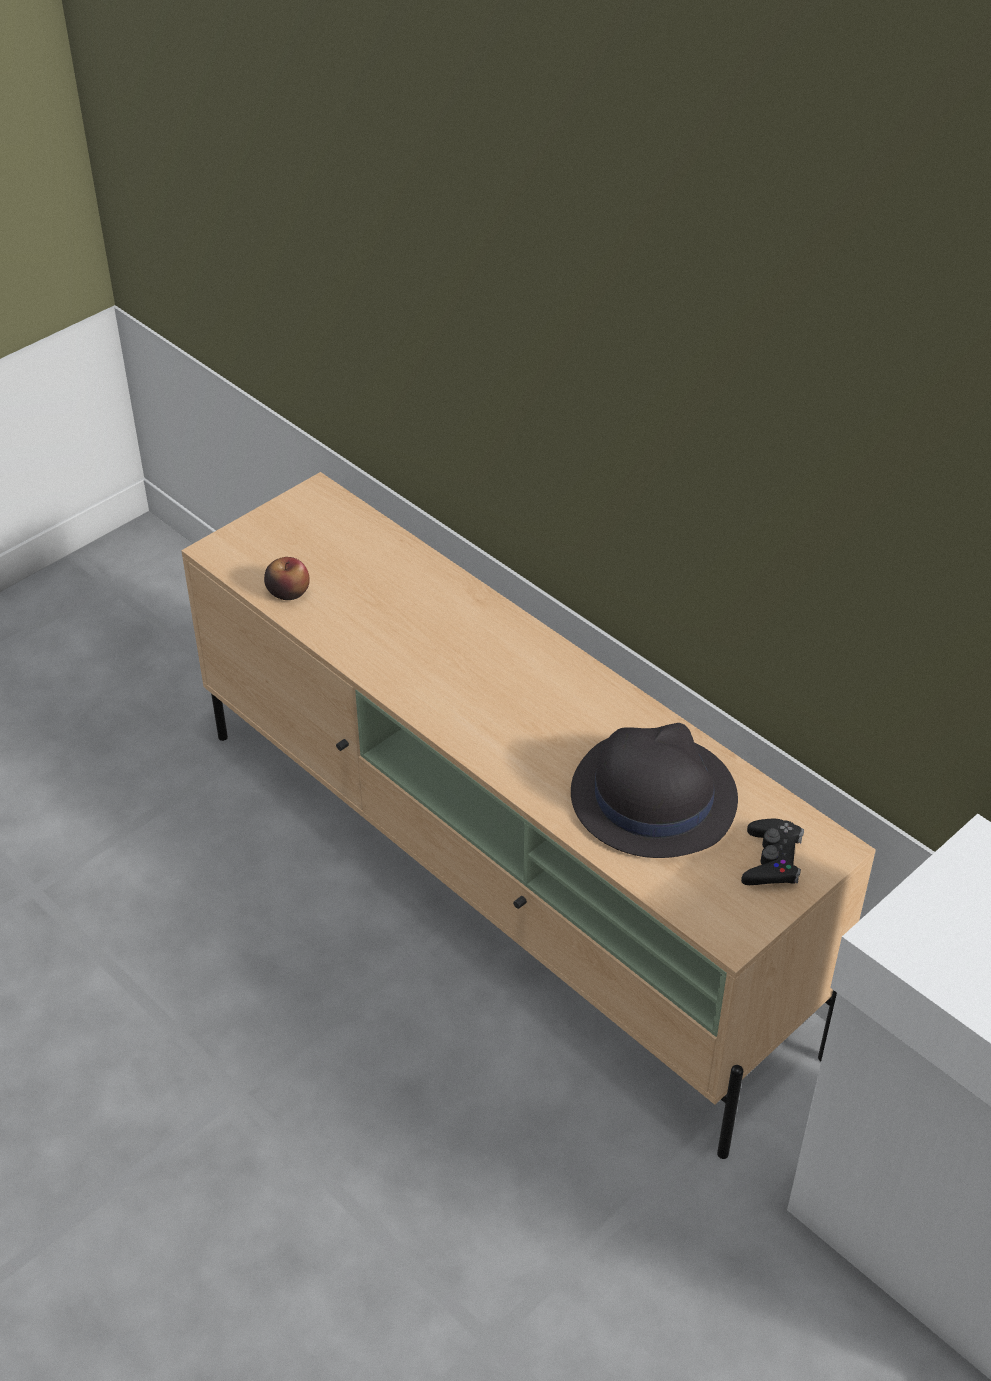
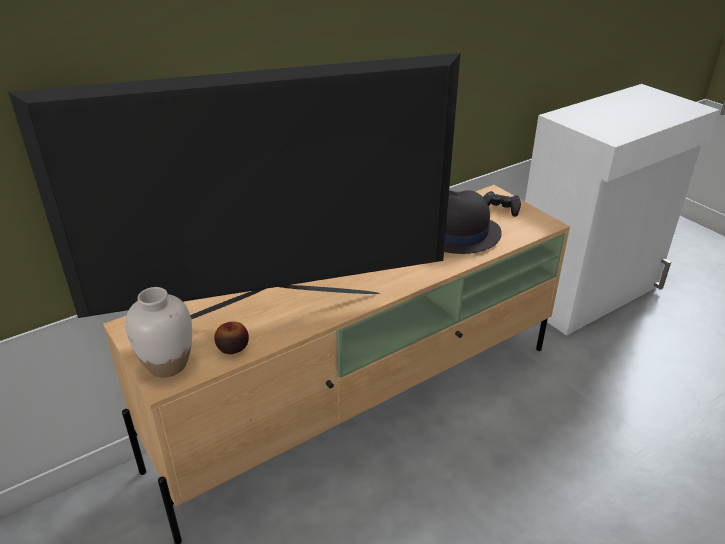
camera: 80 degrees left, 10 degrees down
none -> television [8,53,460,319]
none -> white vase [125,287,192,377]

